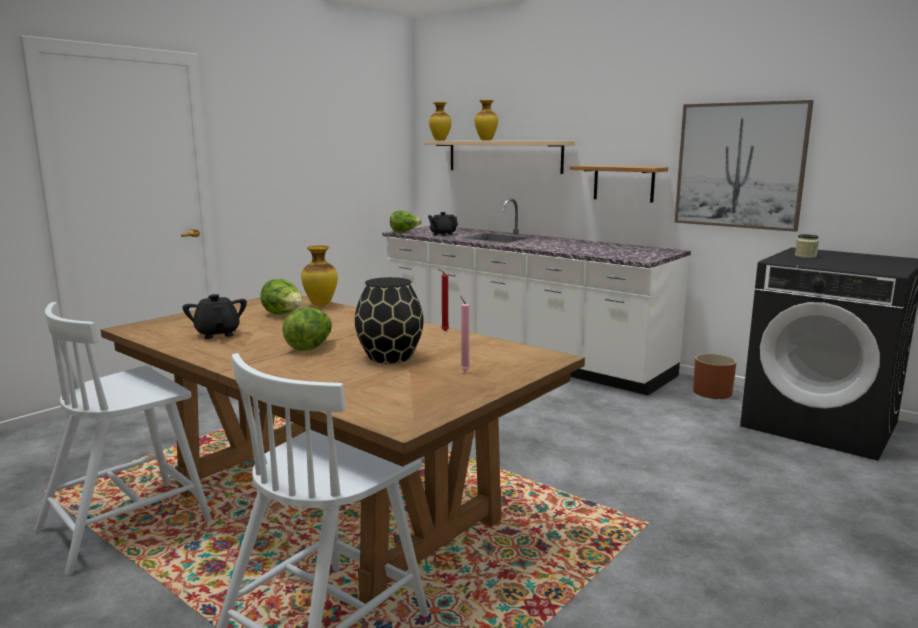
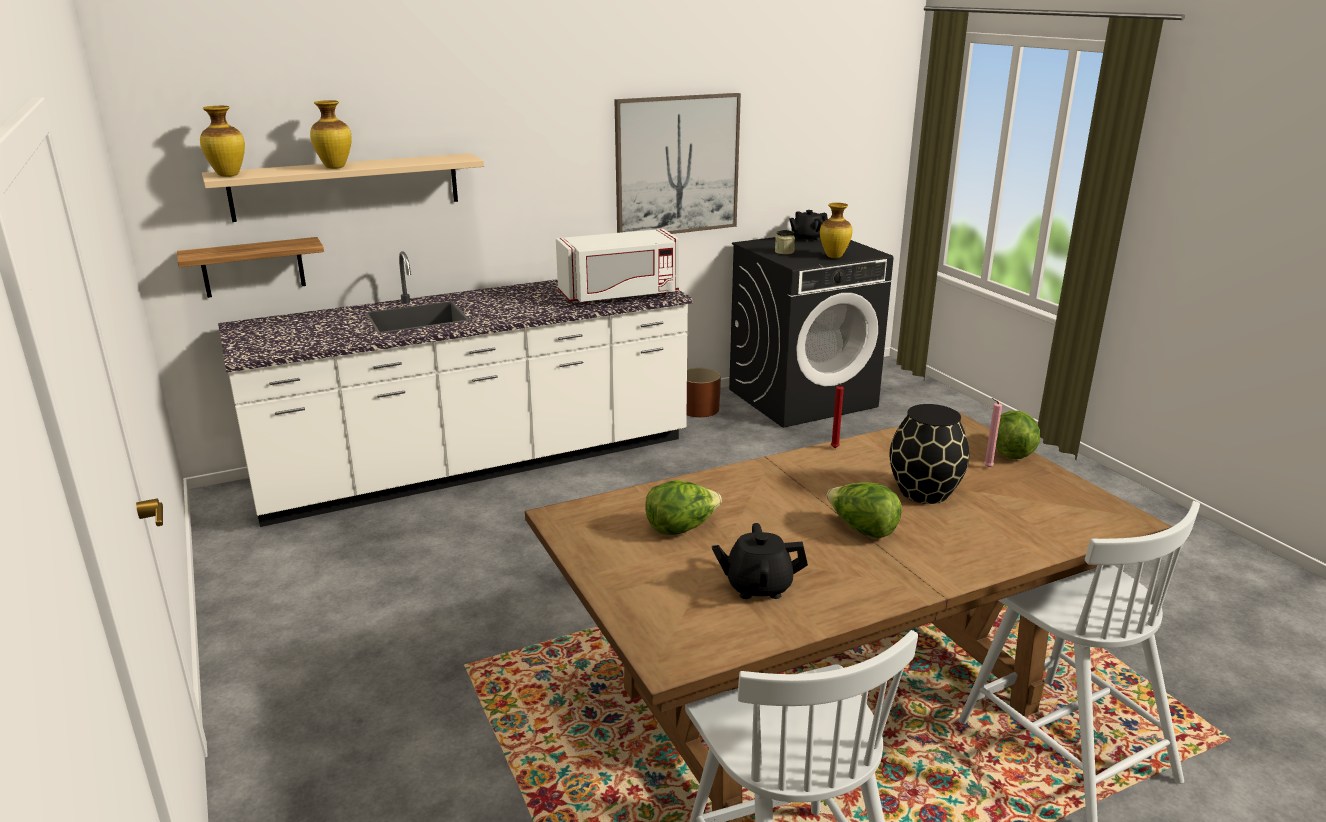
camera: 65 degrees left, 10 degrees up
vase [301,246,338,306] -> vase moved to [820,203,852,258]
lettuce [390,211,422,232] -> lettuce moved to [996,411,1040,459]
black teapot [428,212,458,236] -> black teapot moved to [789,210,828,242]
shelf [570,165,668,203] -> shelf moved to [177,237,324,298]
none -> white microwave [556,229,679,303]

